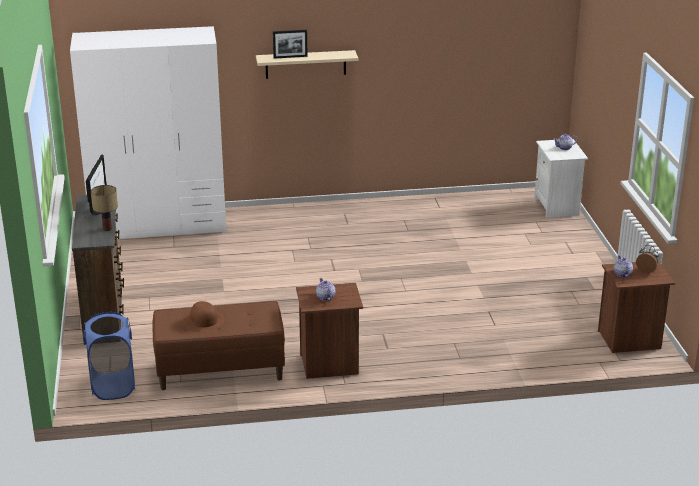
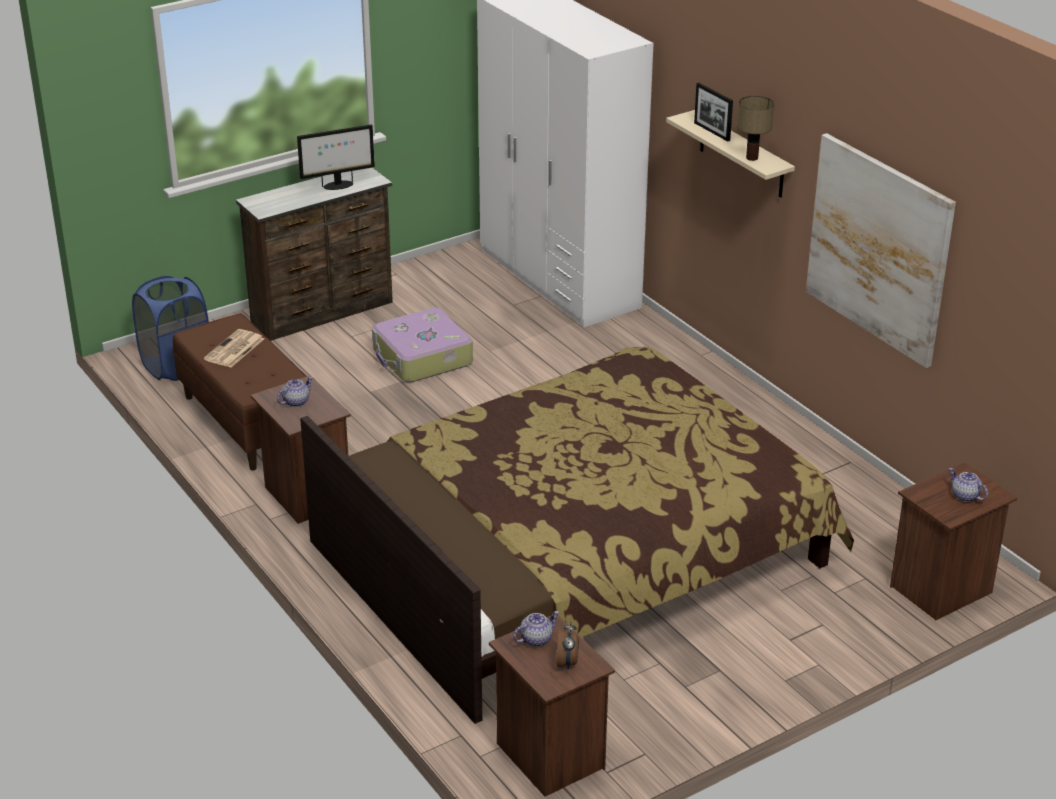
camera: 65 degrees right, 5 degrees up
table lamp [91,185,118,231] -> table lamp moved to [737,96,774,161]
brown hat [184,301,224,332] -> newspaper [204,329,264,367]
white nightstand [534,139,588,218] -> brown nightstand [890,463,1017,620]
none -> bed [300,347,854,724]
none -> suitcase [372,308,473,383]
none -> picture [806,133,956,368]

